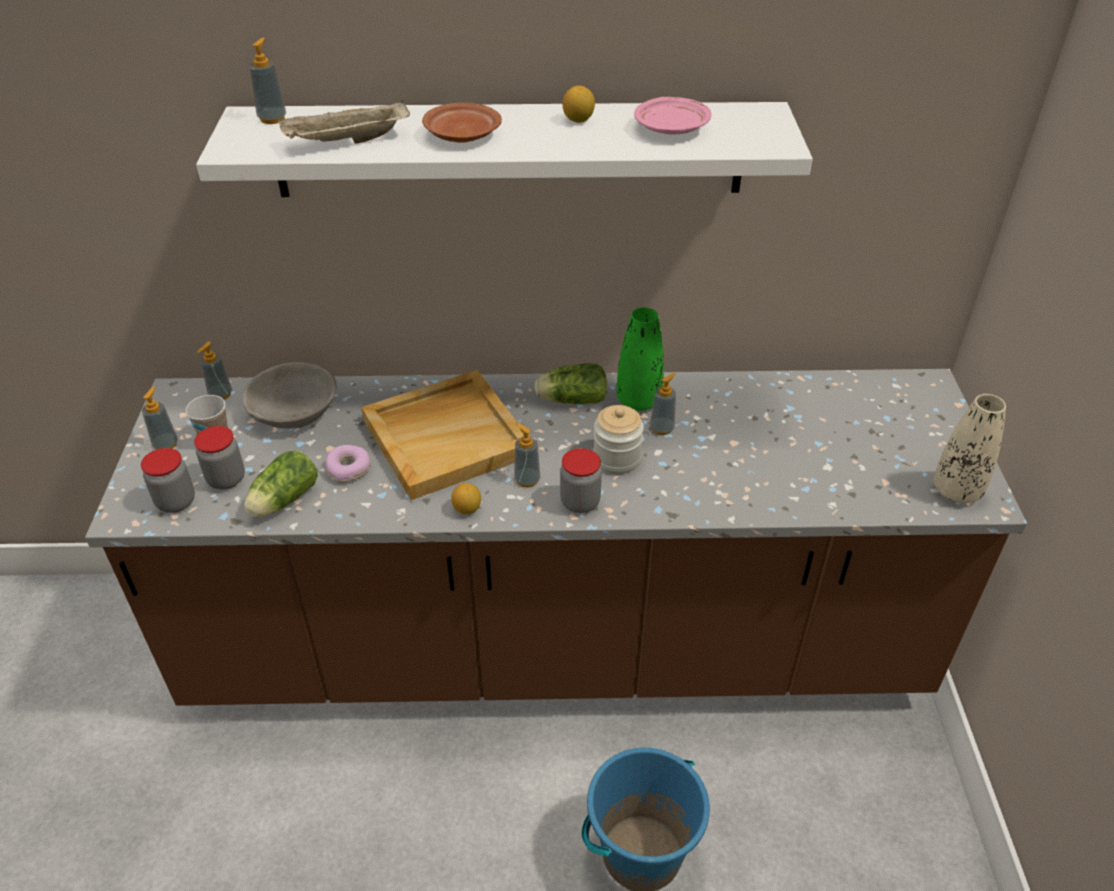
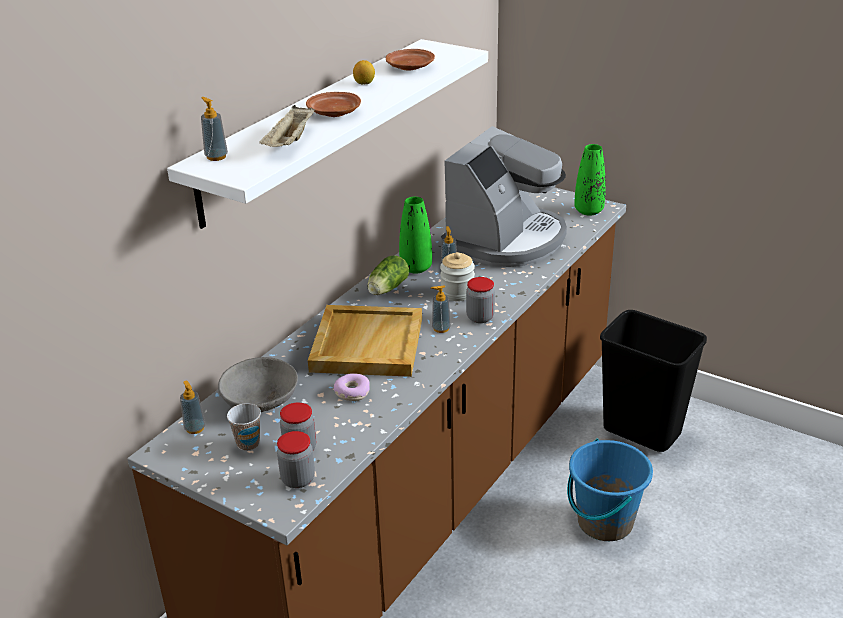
camera: 55 degrees left, 10 degrees down
soap dispenser [142,386,178,449] -> none
lettuce [244,450,318,517] -> none
lemon [451,483,481,515] -> none
pink plate [634,97,711,135] -> brown plate [386,49,435,71]
beige vase [934,394,1006,503] -> green vase [574,144,606,216]
none -> coffee machine [441,126,567,267]
none -> black trash can [600,310,707,452]

